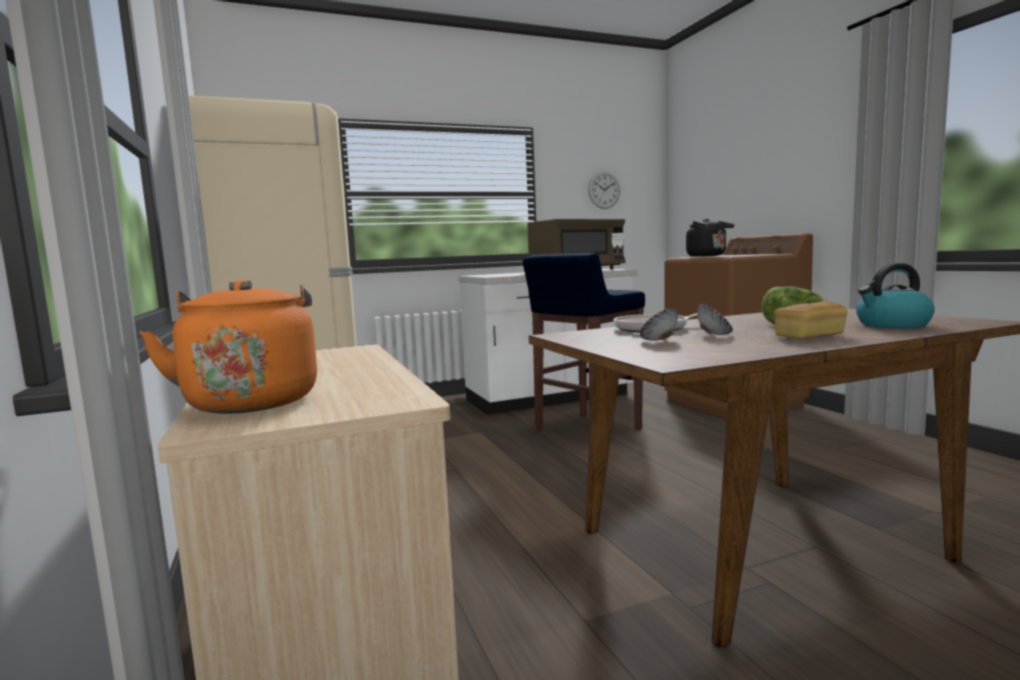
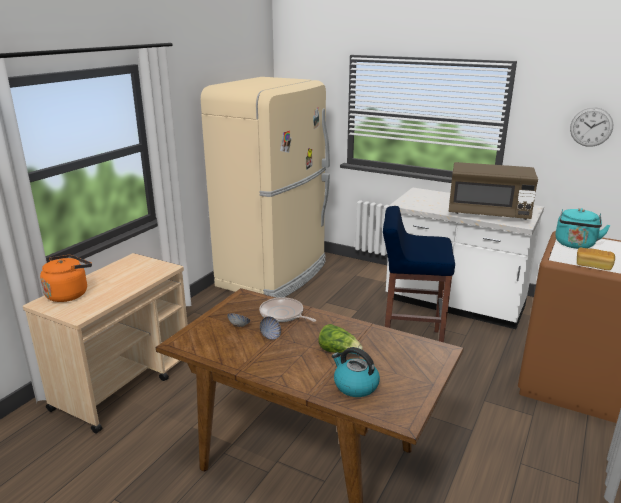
camera: 50 degrees right, 15 degrees up
black kettle [686,219,734,257] -> turquoise kettle [555,208,611,249]
bread [774,301,848,339] -> bread moved to [577,248,615,270]

